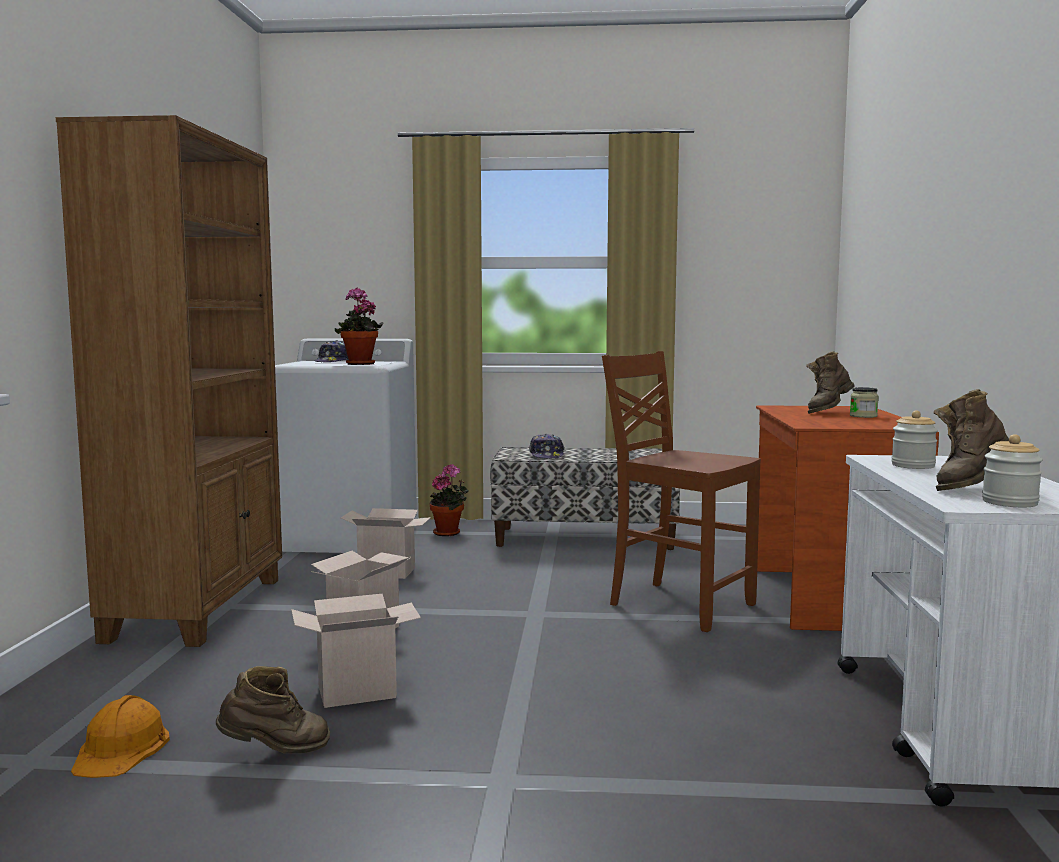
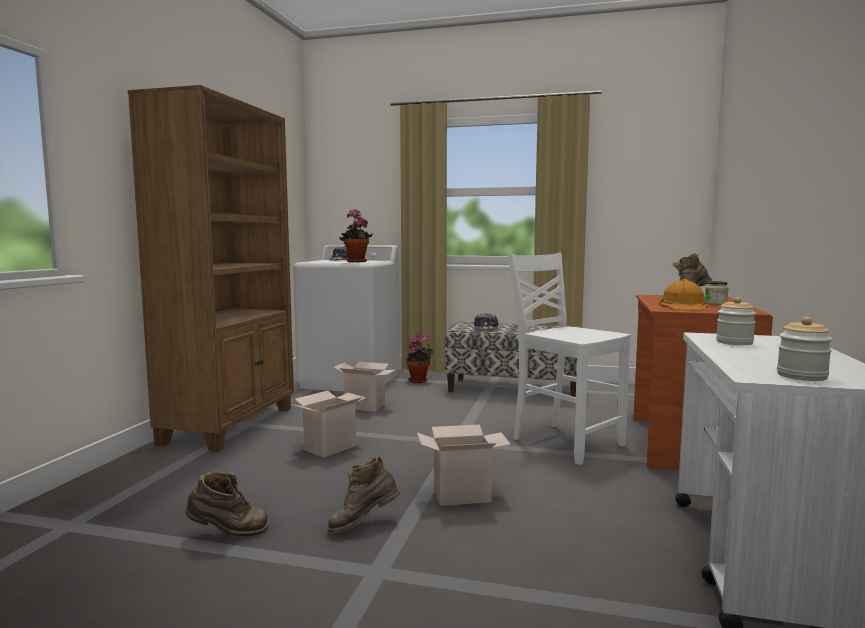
camera: 10 degrees right, 0 degrees up
orange hard hat [71,695,170,778] -> orange hard hat moved to [659,279,708,310]
cardboard box [291,594,421,708] -> cardboard box moved to [417,424,511,506]
brown chair [602,351,761,632] -> white chair [508,253,631,465]
brown boot [934,389,1009,491] -> brown boot moved to [327,457,400,533]

